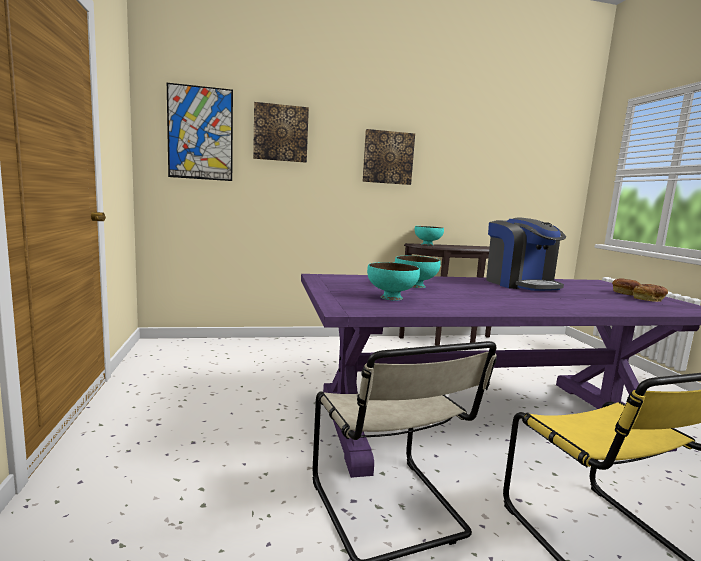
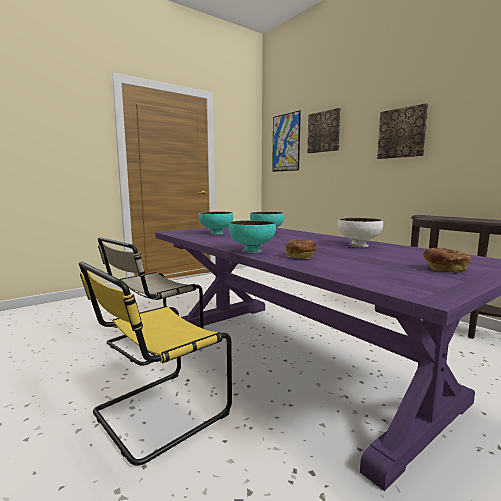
camera: 65 degrees right, 0 degrees up
turquoise bowl [415,226,444,245] -> turquoise bowl moved to [228,220,276,253]
coffee machine [486,218,566,291] -> white bowl [338,218,383,247]
bread [633,284,668,302] -> bread moved to [286,240,317,259]

